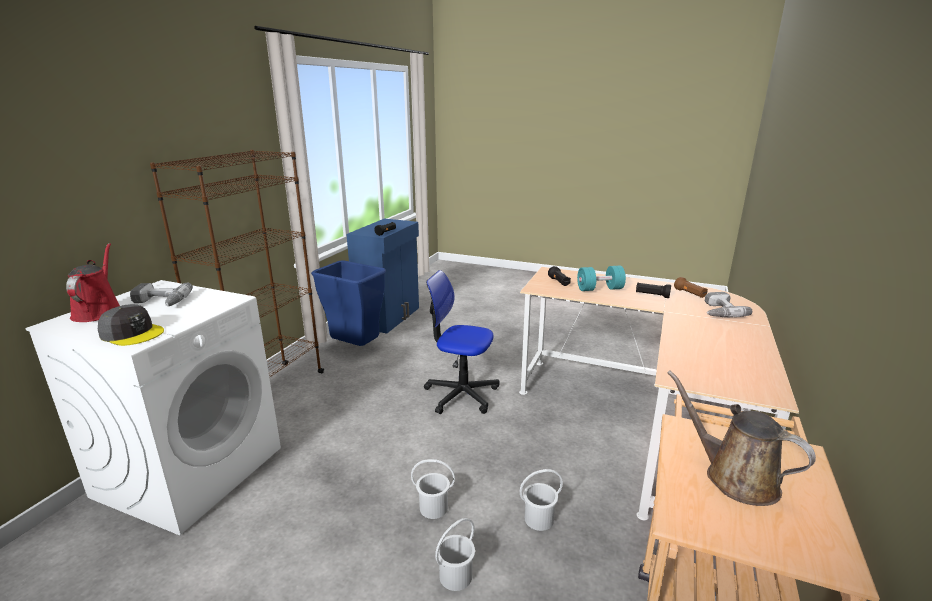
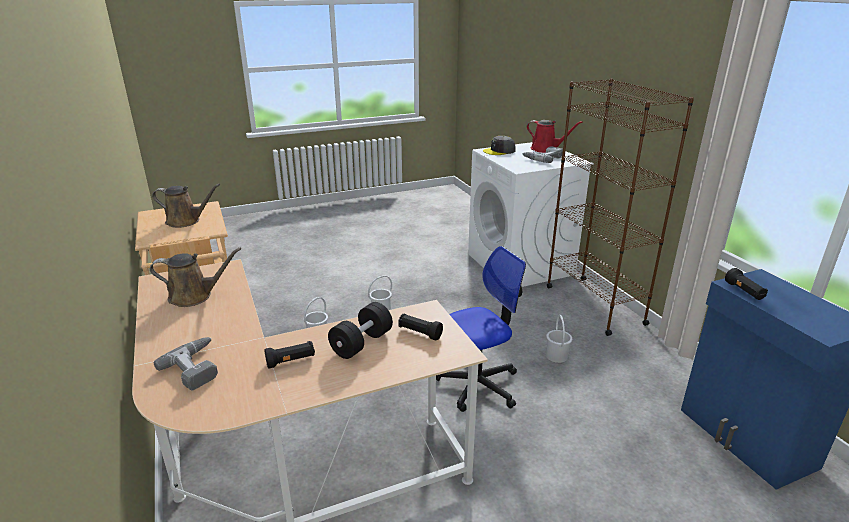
camera: 135 degrees right, 5 degrees up
blue trash can [311,260,386,346] -> none
white bucket [435,518,475,591] -> white bucket moved to [546,315,572,363]
turquoise dumbbell [577,266,626,291] -> black dumbbell [328,302,393,359]
brown flashlight [674,277,708,298] -> none
none -> brown watering can [150,248,241,307]

